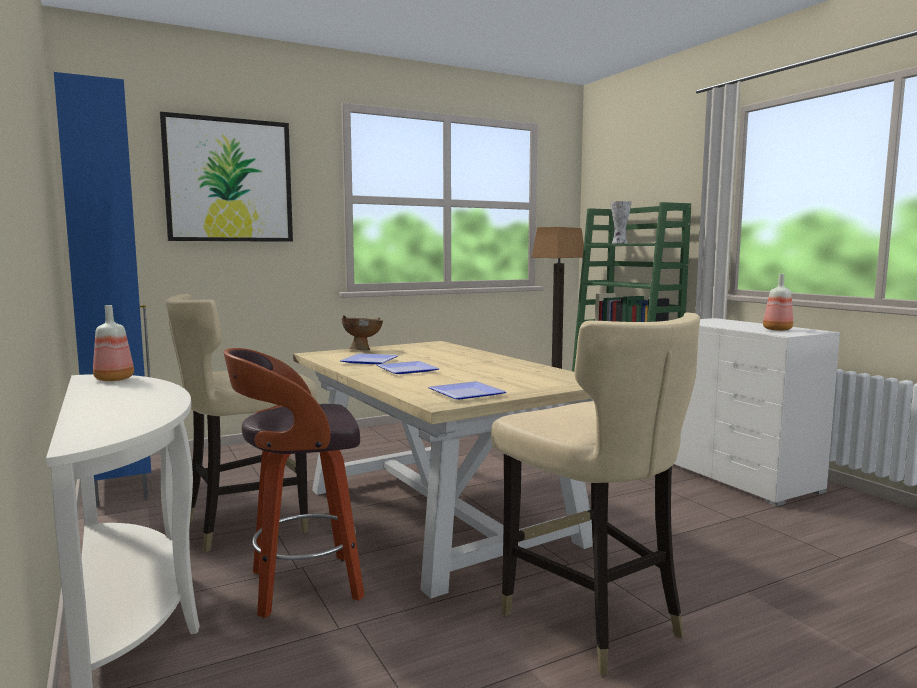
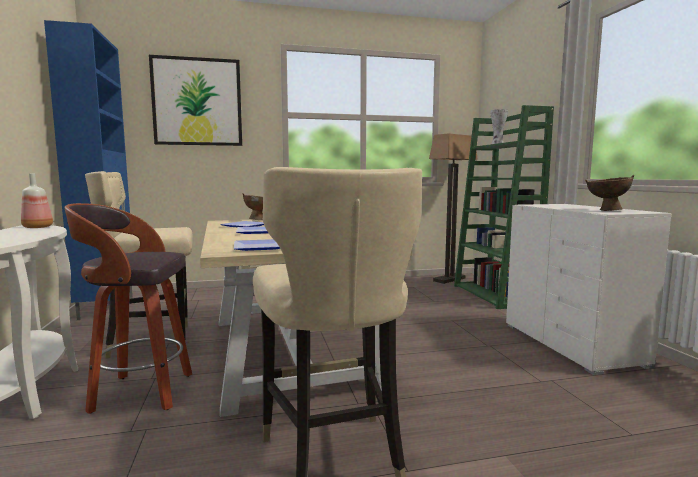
camera: 15 degrees right, 0 degrees up
bottle [763,274,793,331] -> brown bowl [585,175,634,211]

